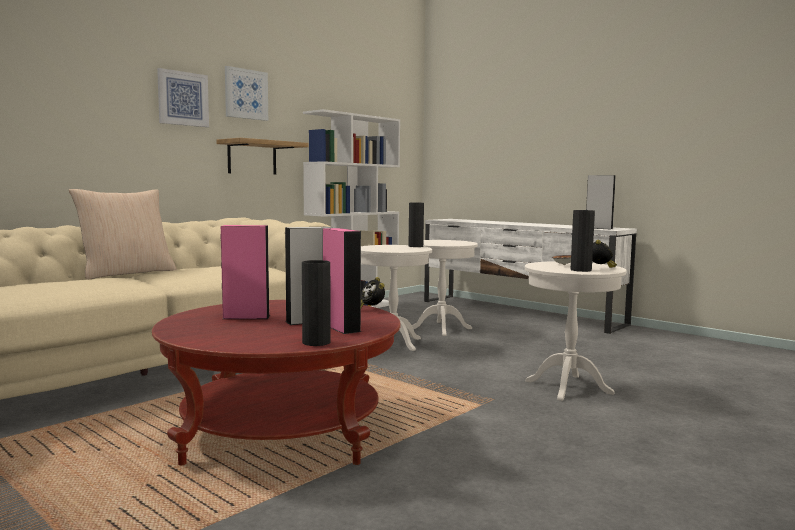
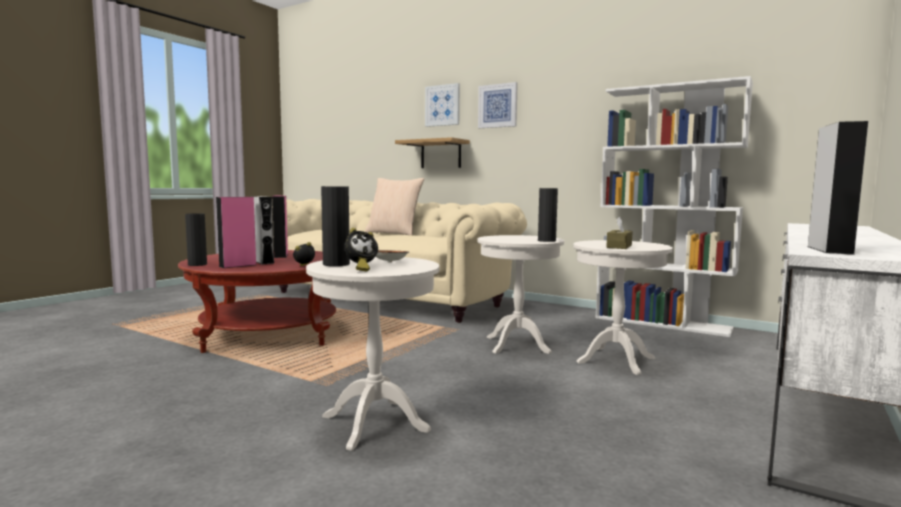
camera: 80 degrees right, 0 degrees up
shelf [216,138,308,175] -> shelf moved to [395,137,470,168]
picture [225,66,268,121] -> picture moved to [425,83,460,127]
none -> brown tissue box [606,217,633,249]

